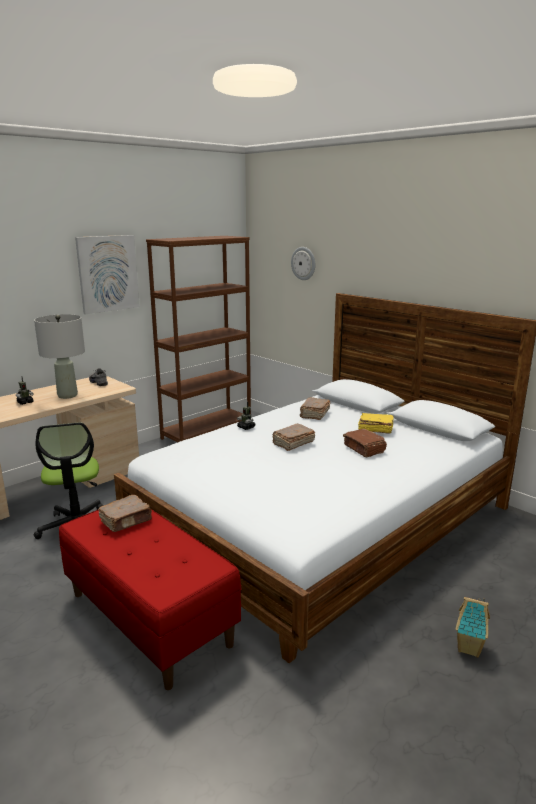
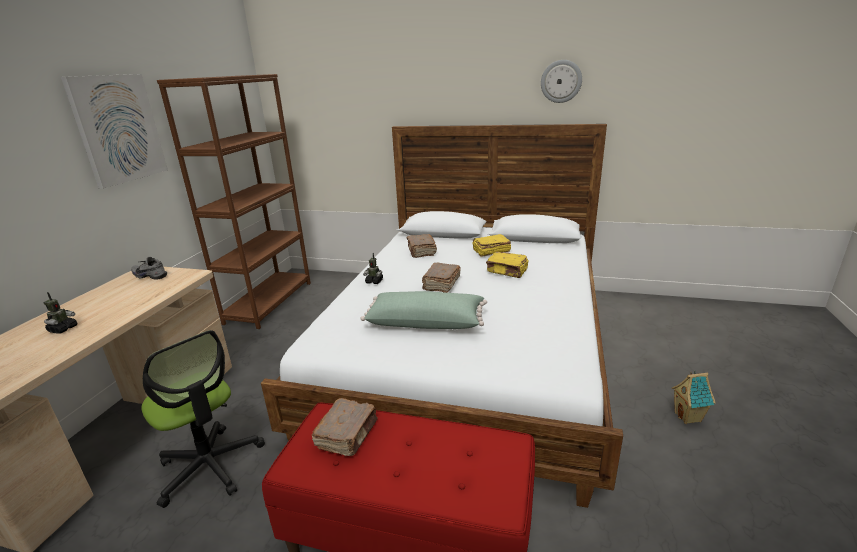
camera: 30 degrees left, 5 degrees up
grey table lamp [34,314,85,399] -> none
wall clock [291,247,315,280] -> wall clock moved to [541,60,582,103]
brown book [343,429,387,457] -> yellow book [486,252,529,278]
none -> green pillow [360,291,487,329]

